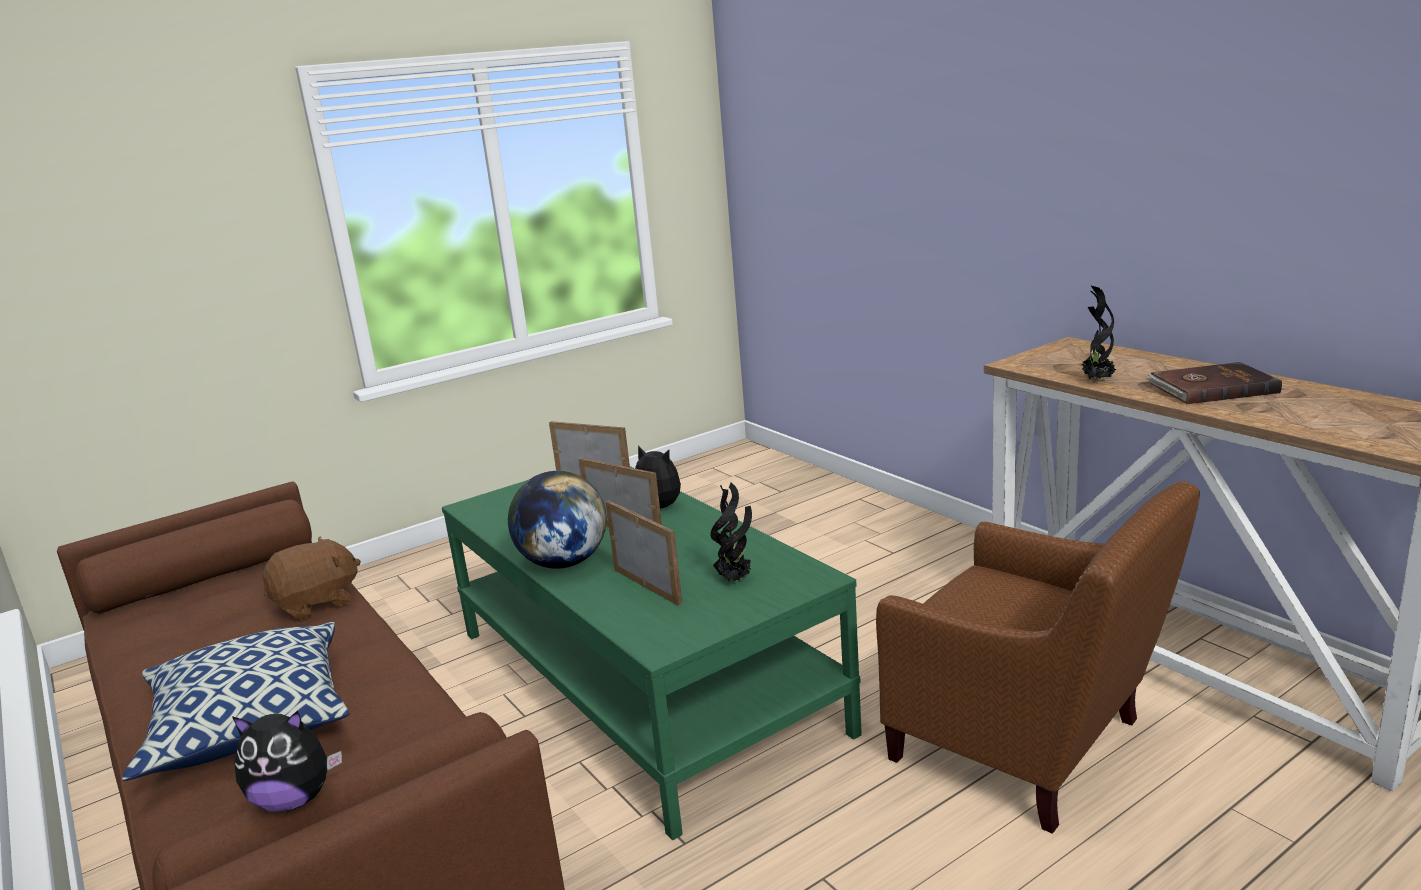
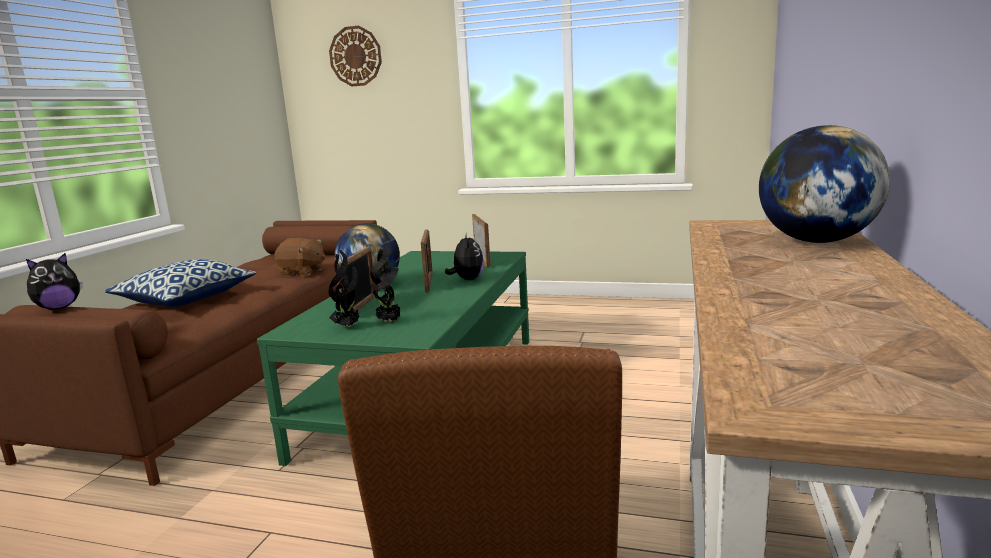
camera: 50 degrees right, 5 degrees down
plush toy [232,711,342,811] -> plush toy turned 90 degrees counterclockwise [26,253,82,310]
potted plant [1078,286,1116,381] -> potted plant moved to [329,250,360,327]
brown book [1146,362,1282,404] -> none
none -> wall clock [329,26,382,86]
none -> globe [759,125,890,243]

